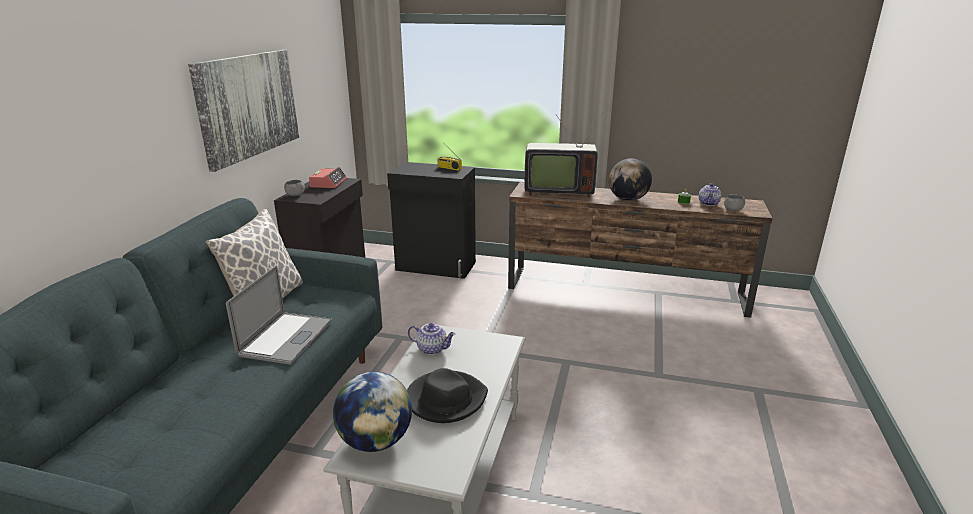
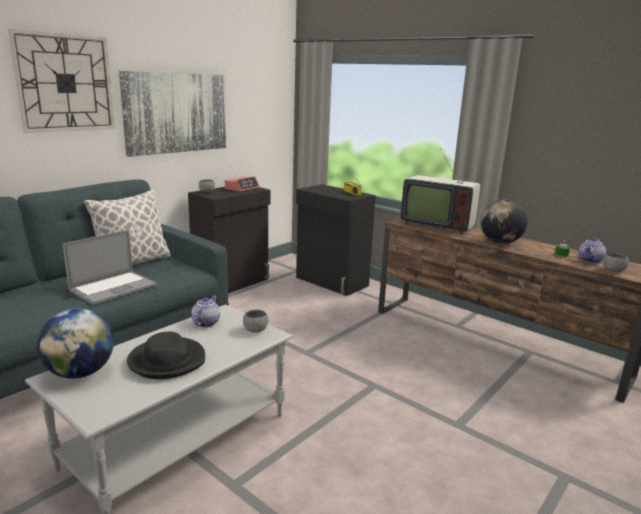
camera: 25 degrees right, 5 degrees down
teapot [408,323,456,355] -> teapot turned 120 degrees counterclockwise [191,296,220,327]
none -> wall clock [8,29,115,133]
none -> grey bowl [243,310,268,333]

